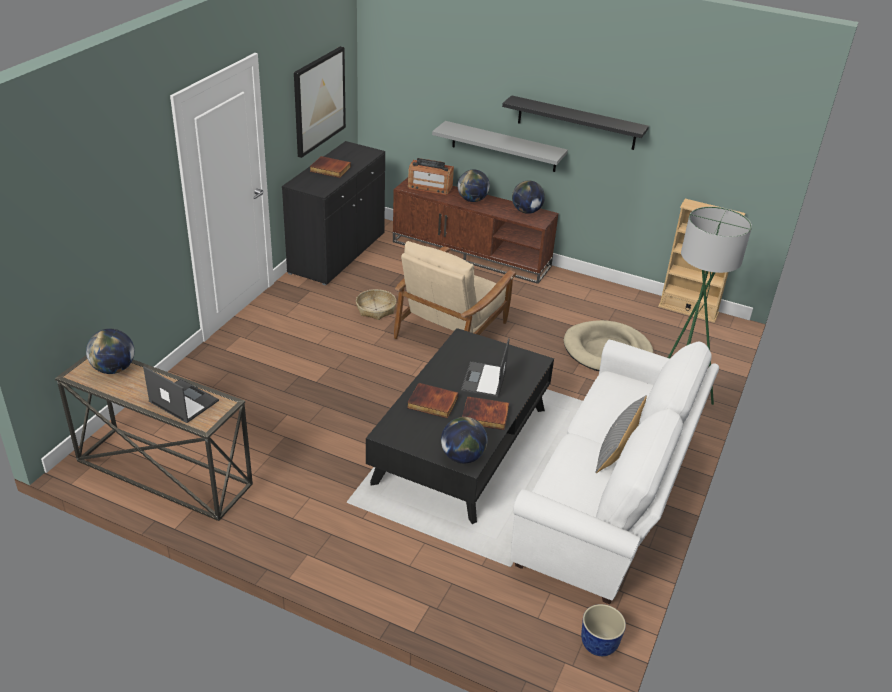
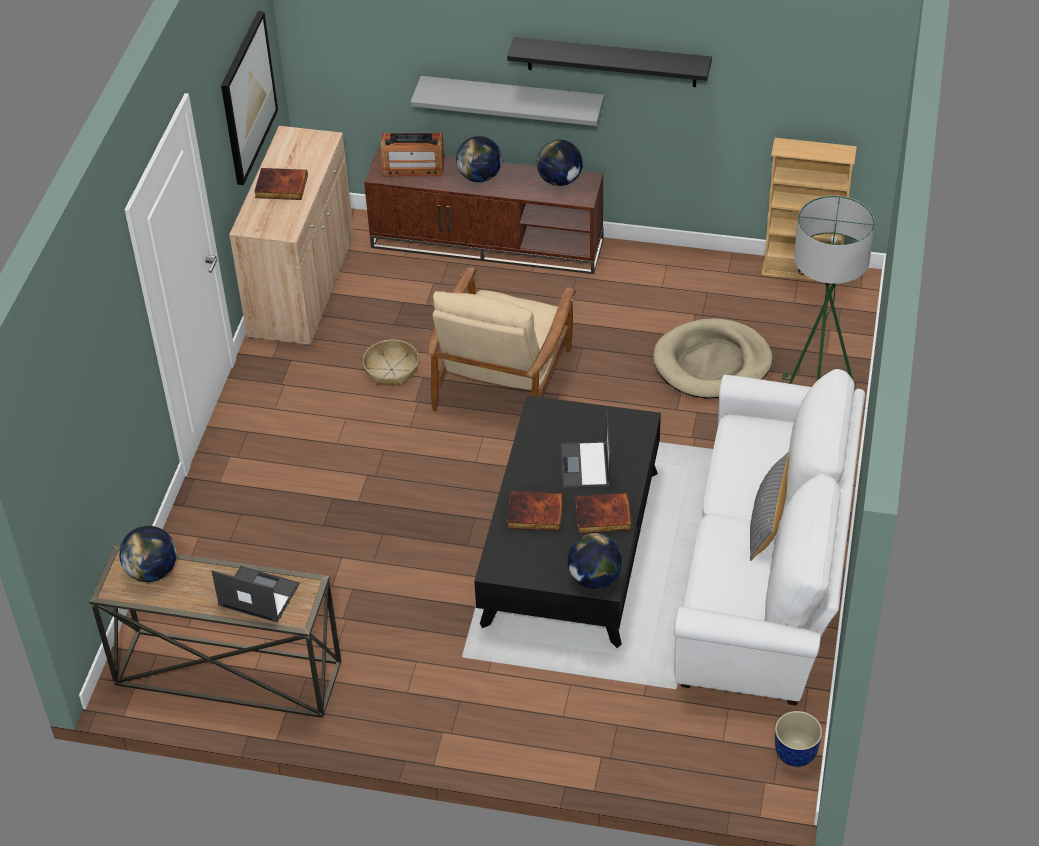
camera: 10 degrees left, 10 degrees up
black cabinet [282,141,385,286] -> beige cabinet [229,126,354,346]

